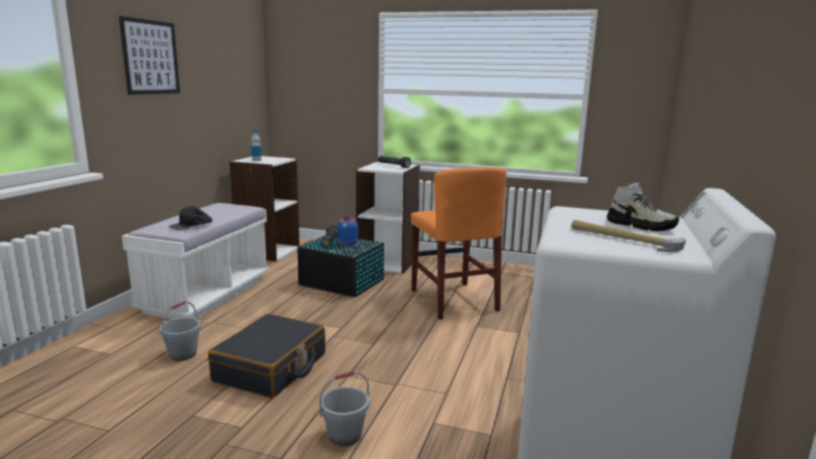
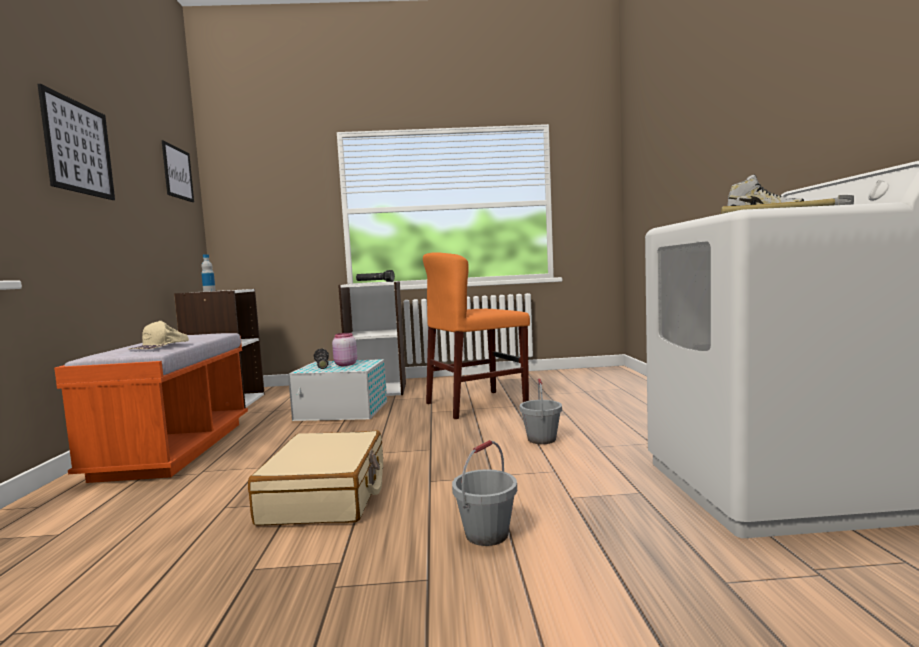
camera: 20 degrees left, 10 degrees down
white bench [122,203,269,319] -> orange bench [54,333,248,483]
grey bucket [159,301,201,361] -> grey bucket moved to [520,378,562,444]
black cap [169,206,212,230] -> beige cap [129,321,189,349]
black suitcase [208,314,325,398] -> beige suitcase [248,431,383,525]
black storage box [297,236,384,297] -> white storage box [288,359,387,421]
blue jar [338,216,358,246] -> pink jar [332,333,357,366]
orange chair [411,167,507,320] -> orange chair turned 105 degrees clockwise [423,252,530,419]
none -> picture [161,140,194,202]

